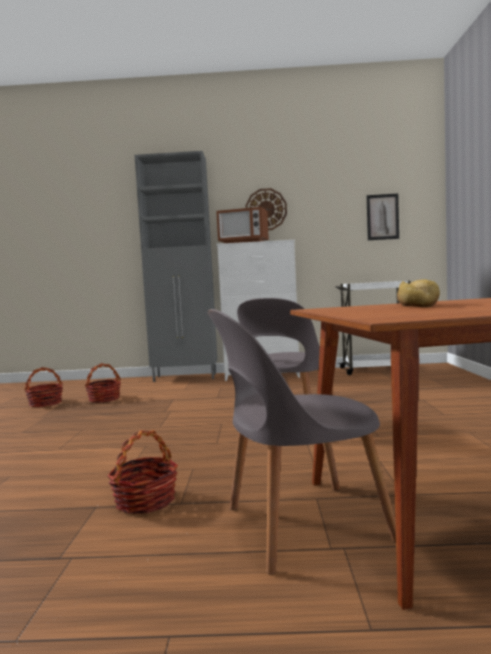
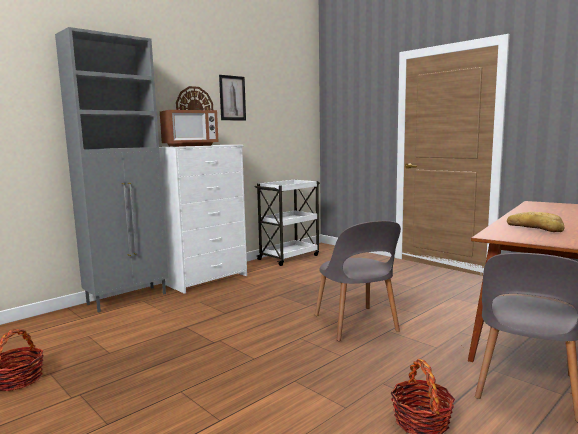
camera: 45 degrees left, 5 degrees up
basket [85,363,121,403] -> none
picture [367,194,399,240] -> picture moved to [219,75,246,121]

